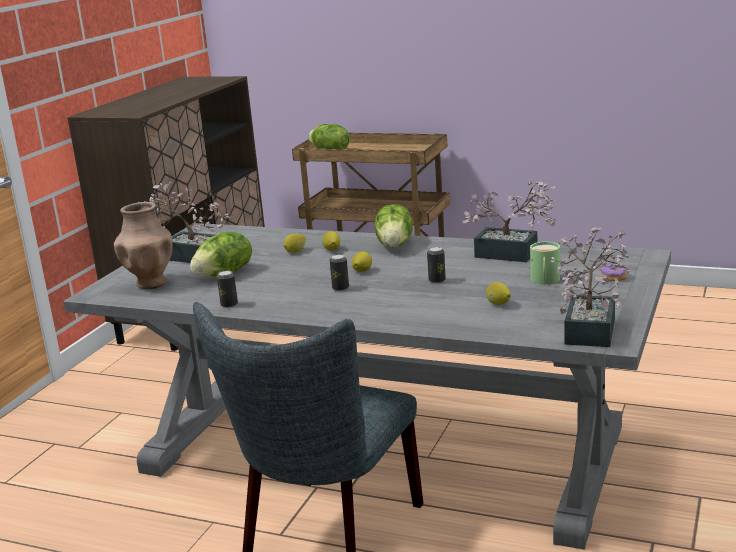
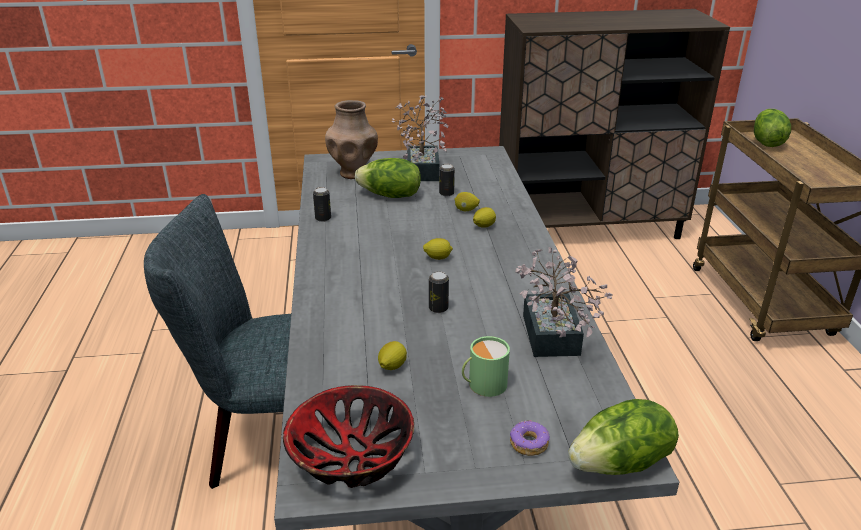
camera: 60 degrees right, 10 degrees up
can [330,254,349,291] -> can moved to [439,164,455,196]
lettuce [375,204,413,247] -> lettuce moved to [568,399,679,475]
potted plant [551,227,630,347] -> bowl [283,385,414,488]

